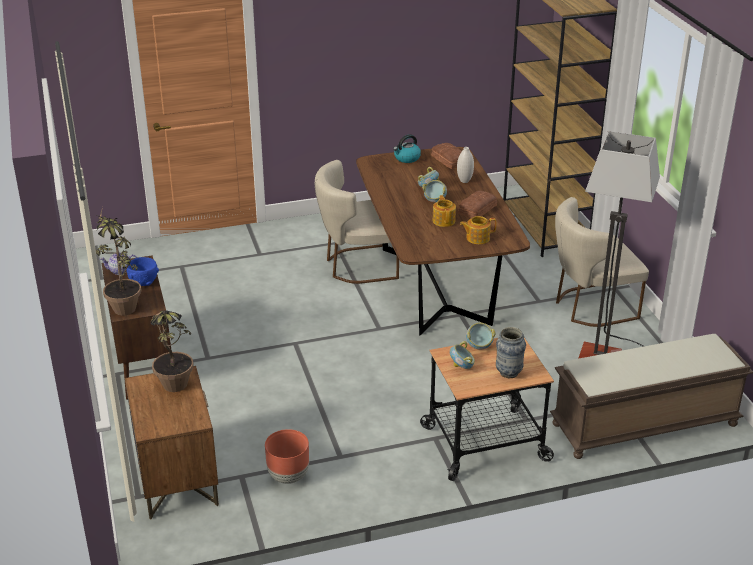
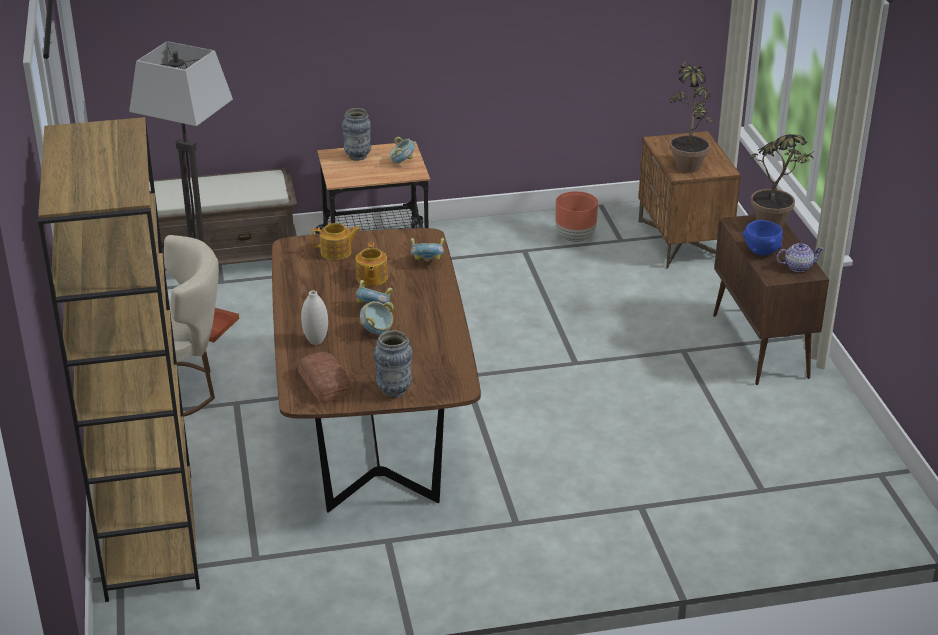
camera: 175 degrees left, 0 degrees up
beige chair [315,160,399,284] -> none
kettle [393,134,421,163] -> vase [374,330,413,398]
bread [458,191,497,219] -> none
bowl [466,322,496,349] -> bowl moved to [410,238,444,262]

